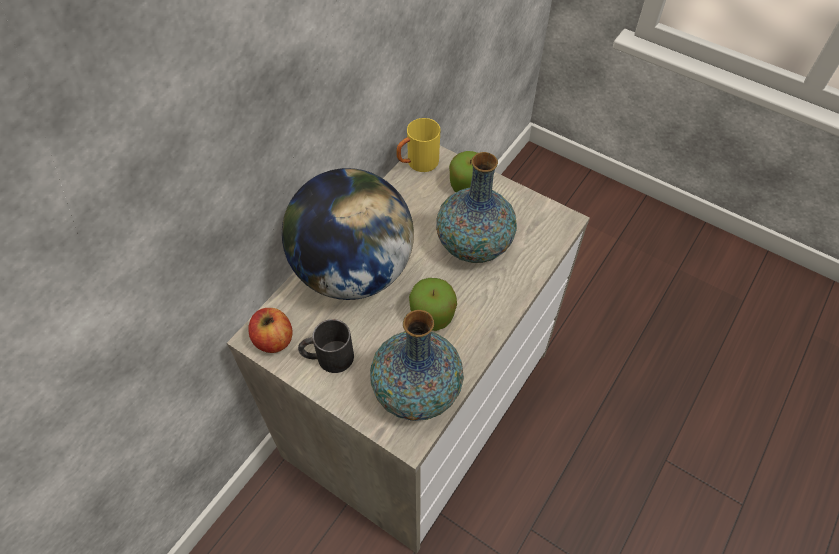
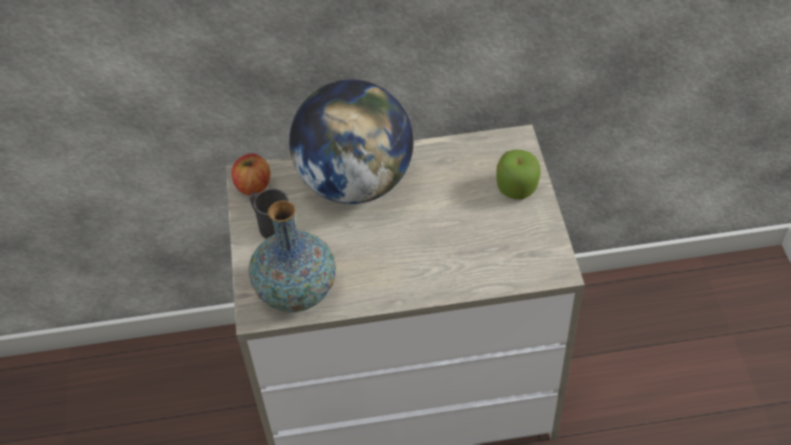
camera: 50 degrees right, 5 degrees down
yellow mug [396,118,440,172] -> none
apple [409,278,457,331] -> none
vase [436,152,517,263] -> none

